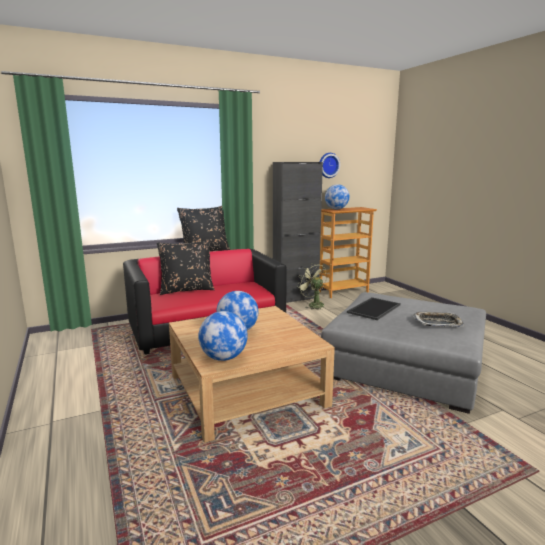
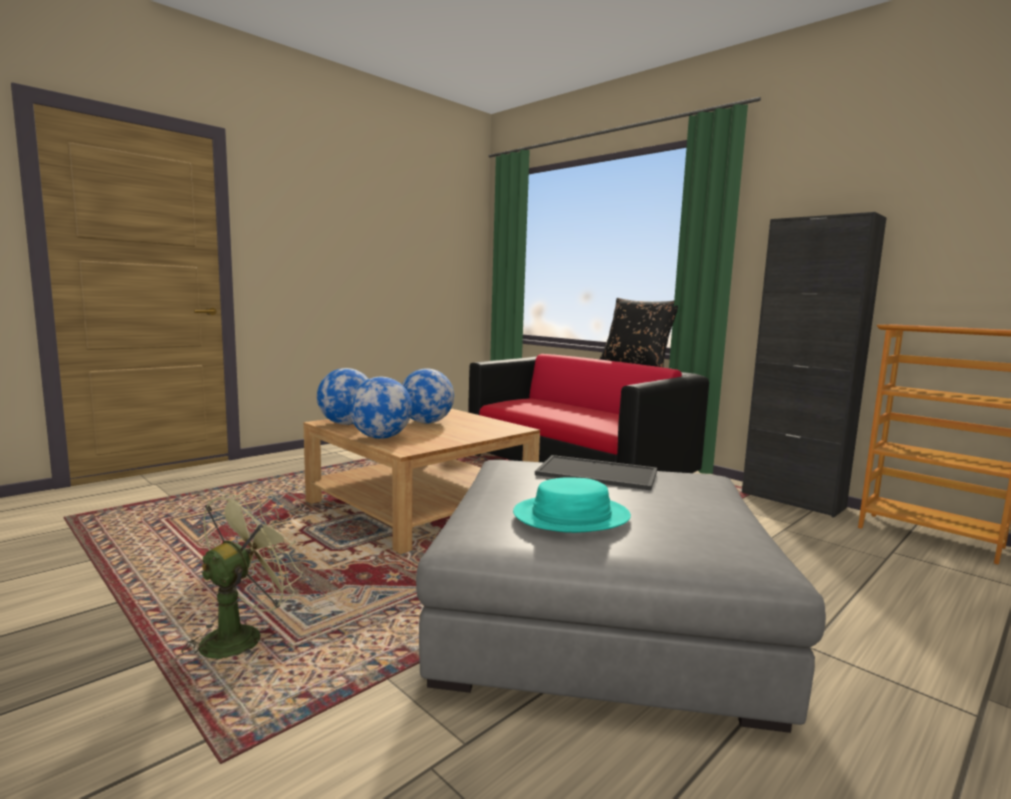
camera: 70 degrees right, 5 degrees down
black pillow [157,240,215,295] -> none
green fan [297,263,327,310] -> green fan moved to [181,490,303,659]
wall clock [320,153,340,178] -> none
globe [325,184,350,209] -> globe moved to [349,377,412,439]
tray [413,312,464,327] -> turquoise hat [513,477,631,533]

